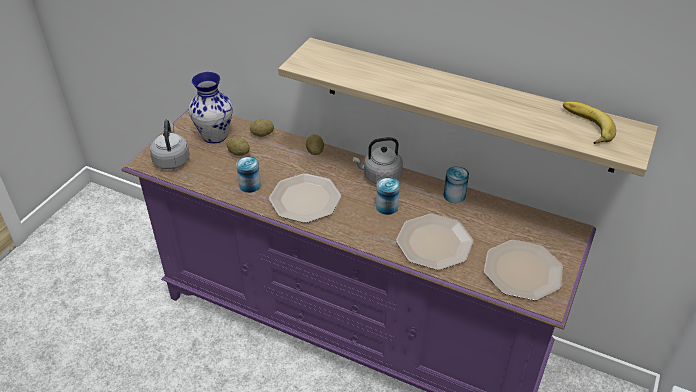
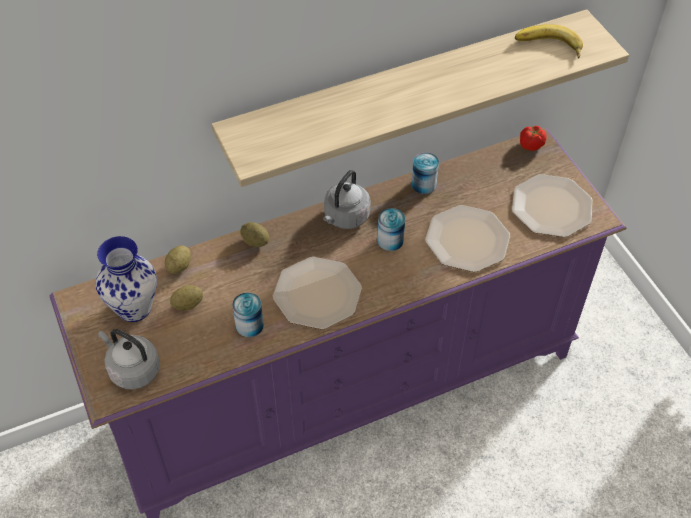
camera: 50 degrees left, 10 degrees up
none -> tomato [520,125,547,151]

